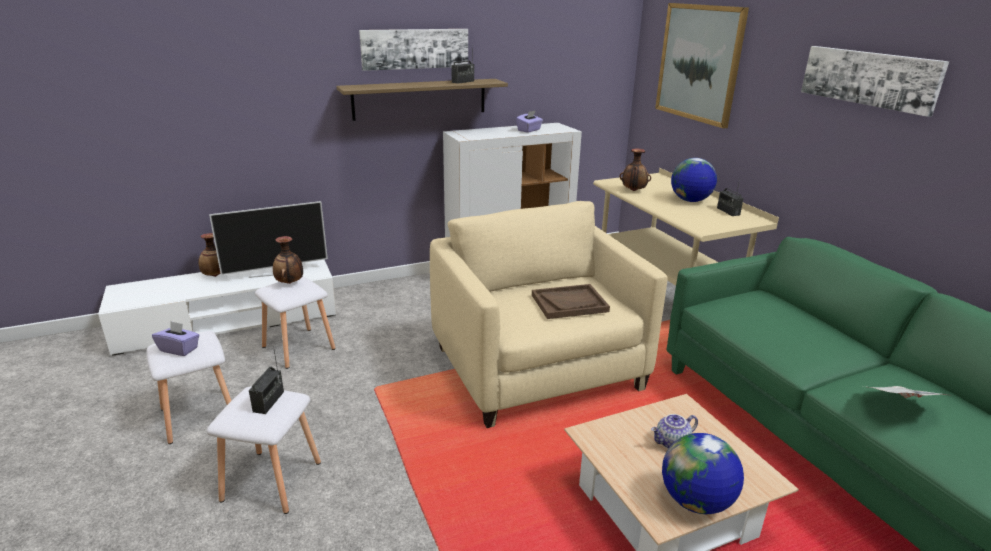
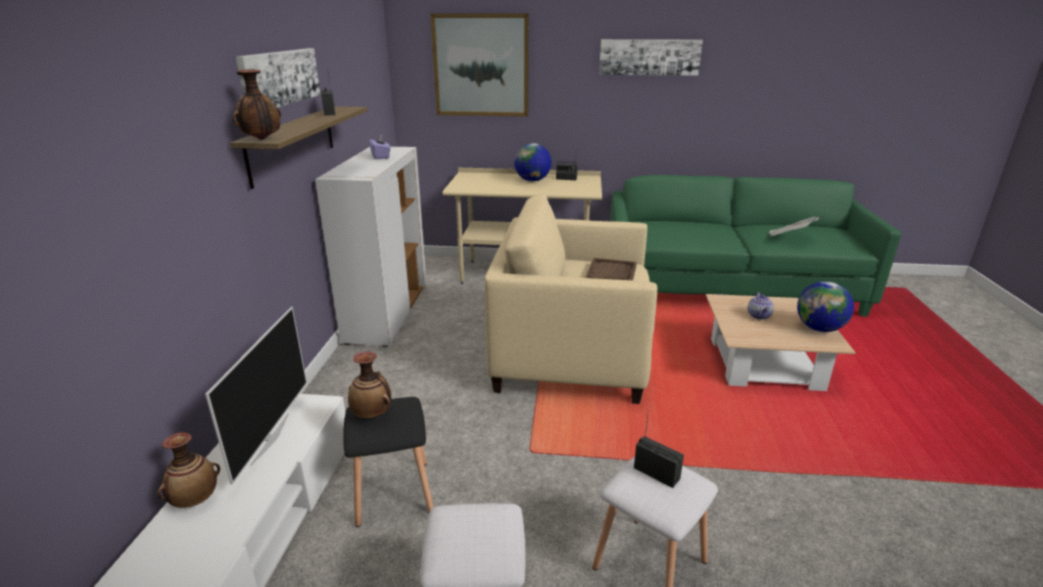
camera: 60 degrees left, 0 degrees up
purple tissue box [152,321,199,356] -> none
white stool [255,276,335,369] -> black stool [343,397,433,527]
vase [619,149,651,191] -> vase moved to [232,70,281,140]

